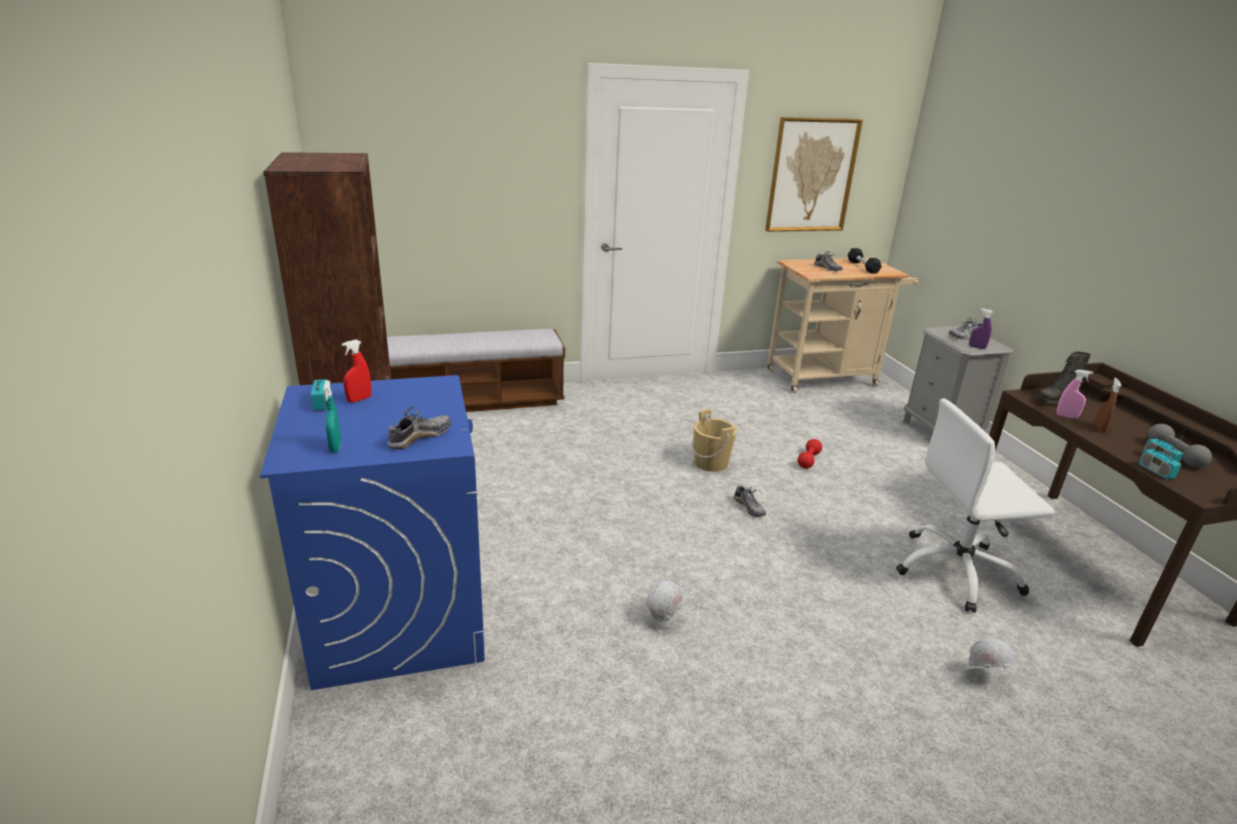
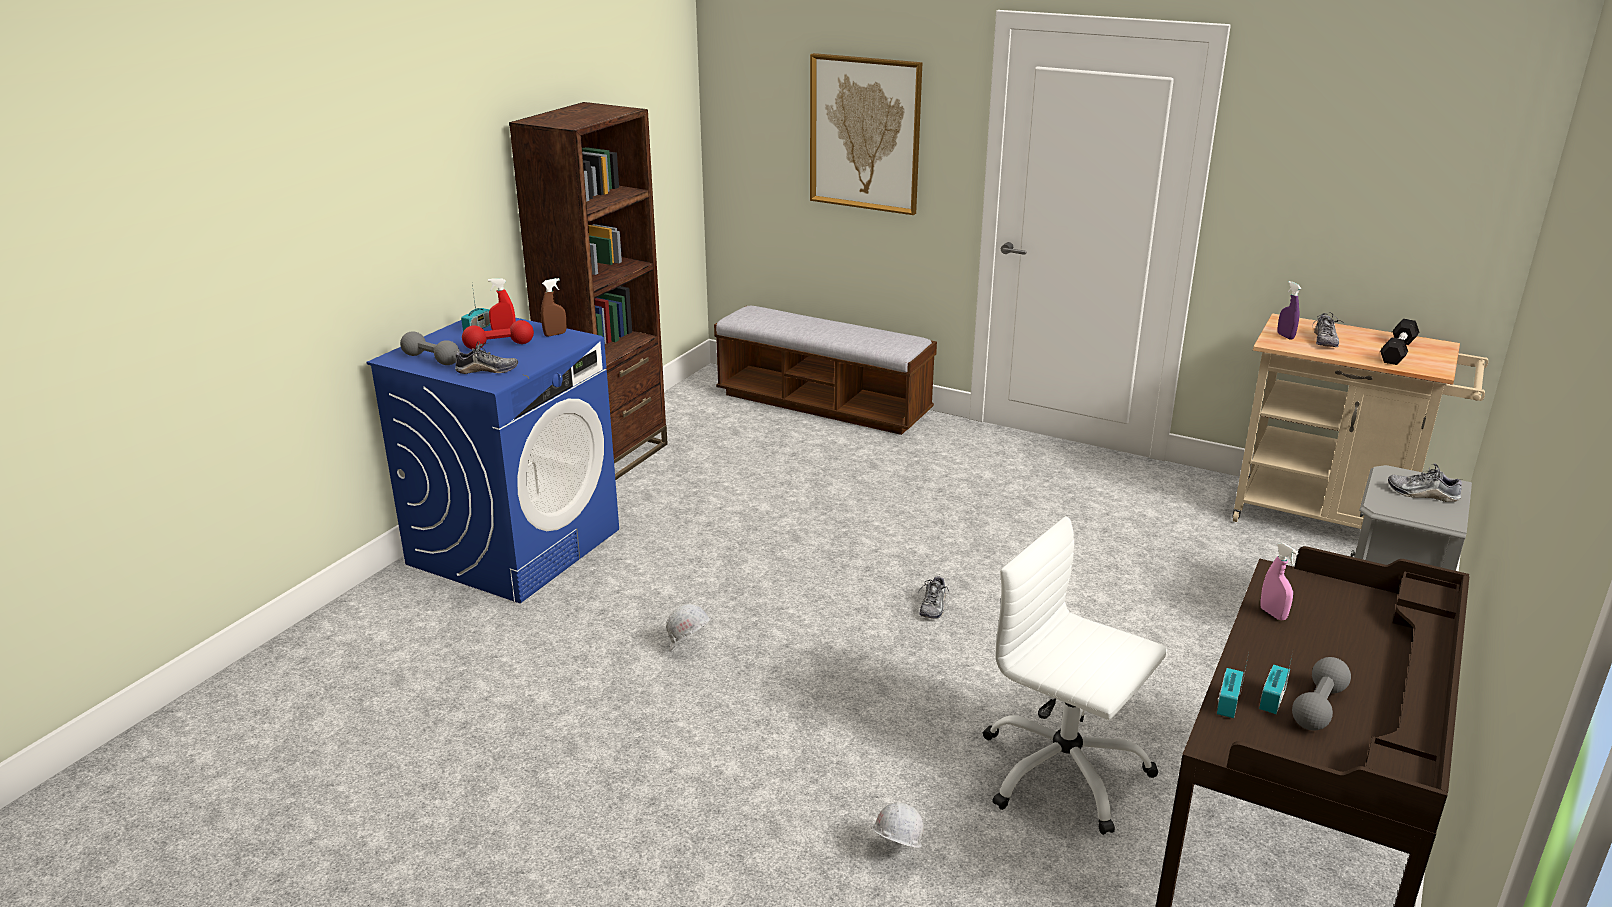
camera: 45 degrees right, 0 degrees up
turquoise spray bottle [323,380,342,453] -> grey dumbbell [400,331,460,365]
beige bucket [692,409,737,472] -> none
picture [765,117,863,232] -> picture moved to [810,53,922,215]
red dumbbell [798,439,822,469] -> red dumbbell moved to [462,320,534,349]
purple spray bottle [969,308,994,349] -> purple spray bottle moved to [1278,281,1301,340]
black boot [1037,352,1091,405] -> none
brown spray bottle [1095,378,1121,432] -> brown spray bottle moved to [541,278,566,337]

